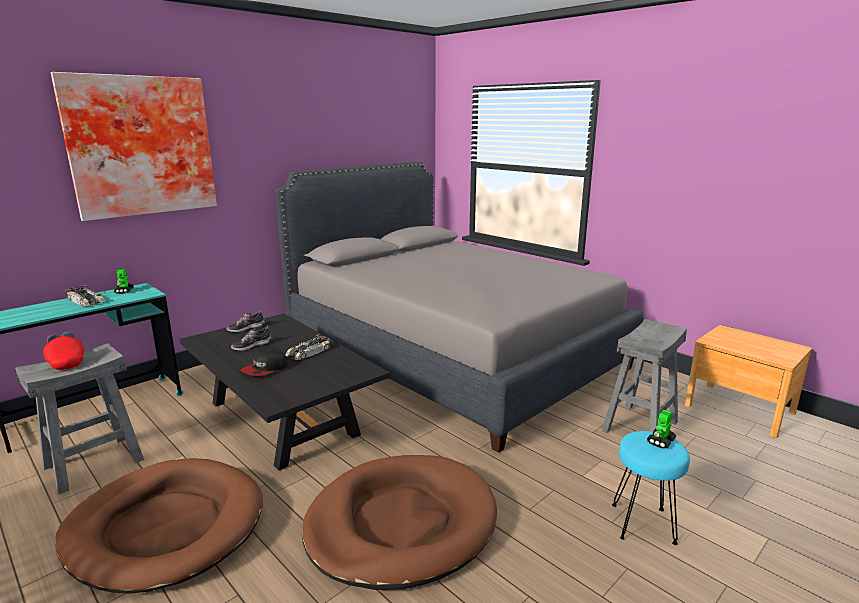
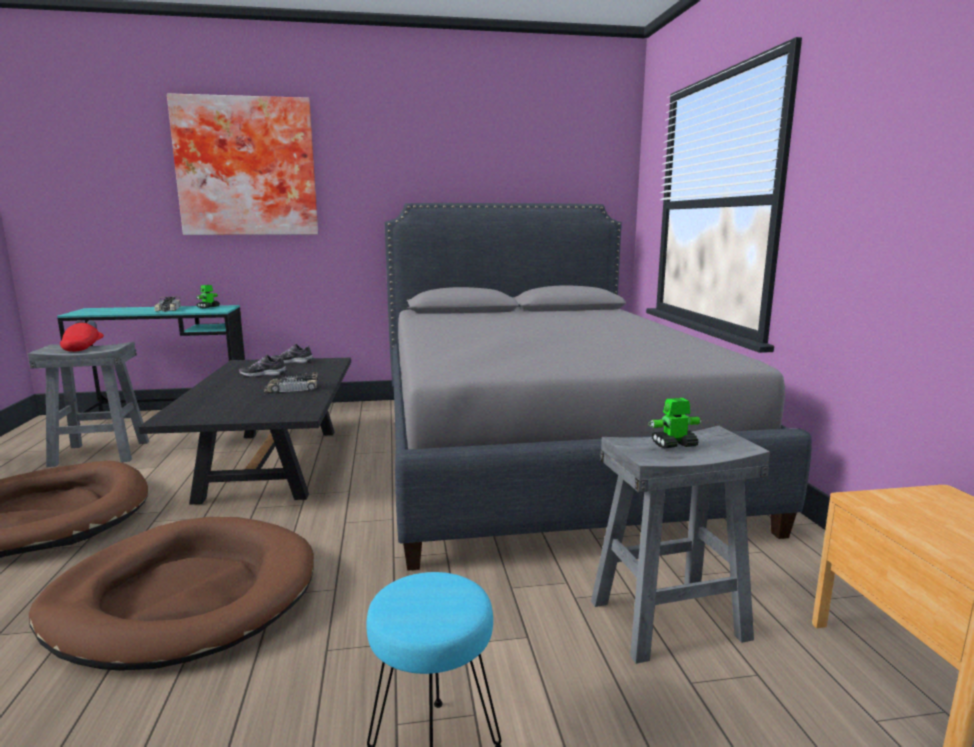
camera: 35 degrees right, 5 degrees down
cap [241,349,288,376] -> none
toy robot [647,410,676,449] -> toy robot moved to [648,398,702,448]

